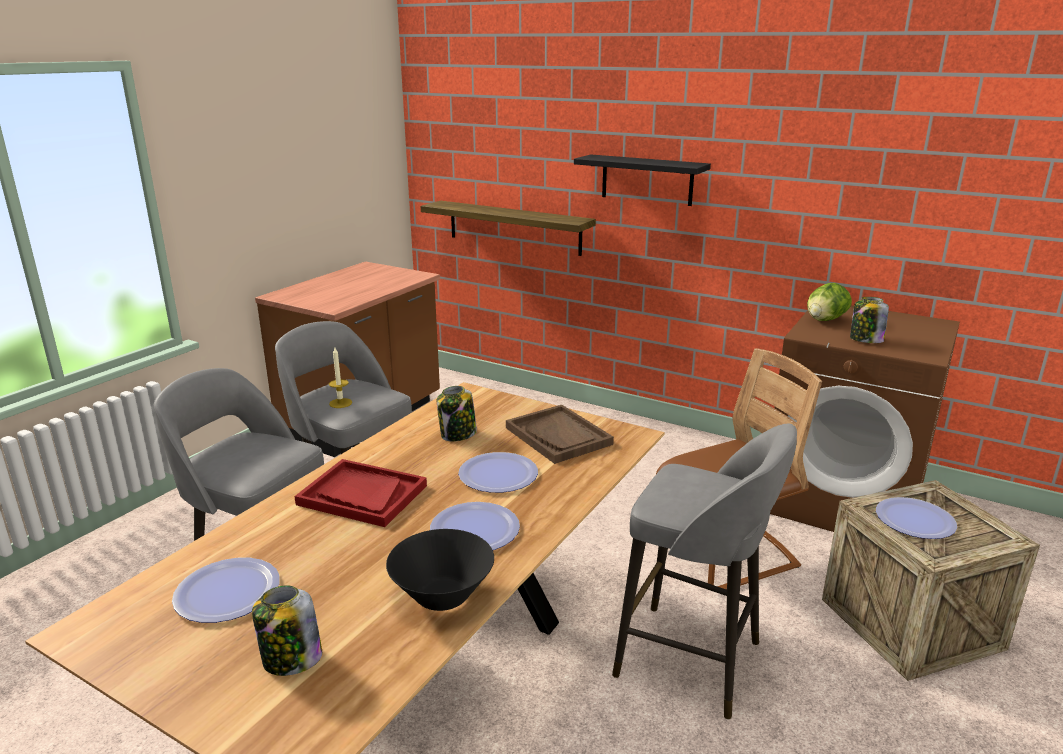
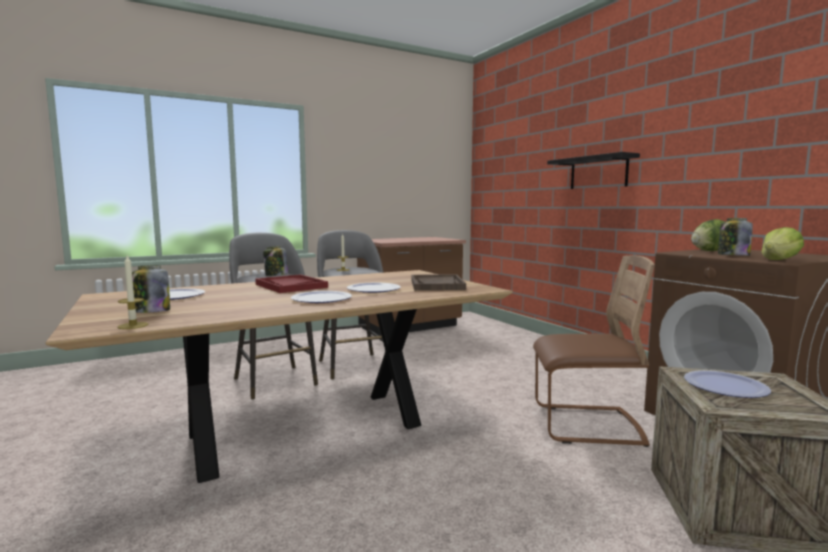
camera: 30 degrees right, 15 degrees down
black bowl [386,529,494,611] -> none
shelf [421,201,596,256] -> none
jar [437,386,477,442] -> jar moved to [263,246,288,276]
grey stool [612,424,797,719] -> none
none -> candle [118,256,148,329]
none -> lettuce [761,227,804,260]

